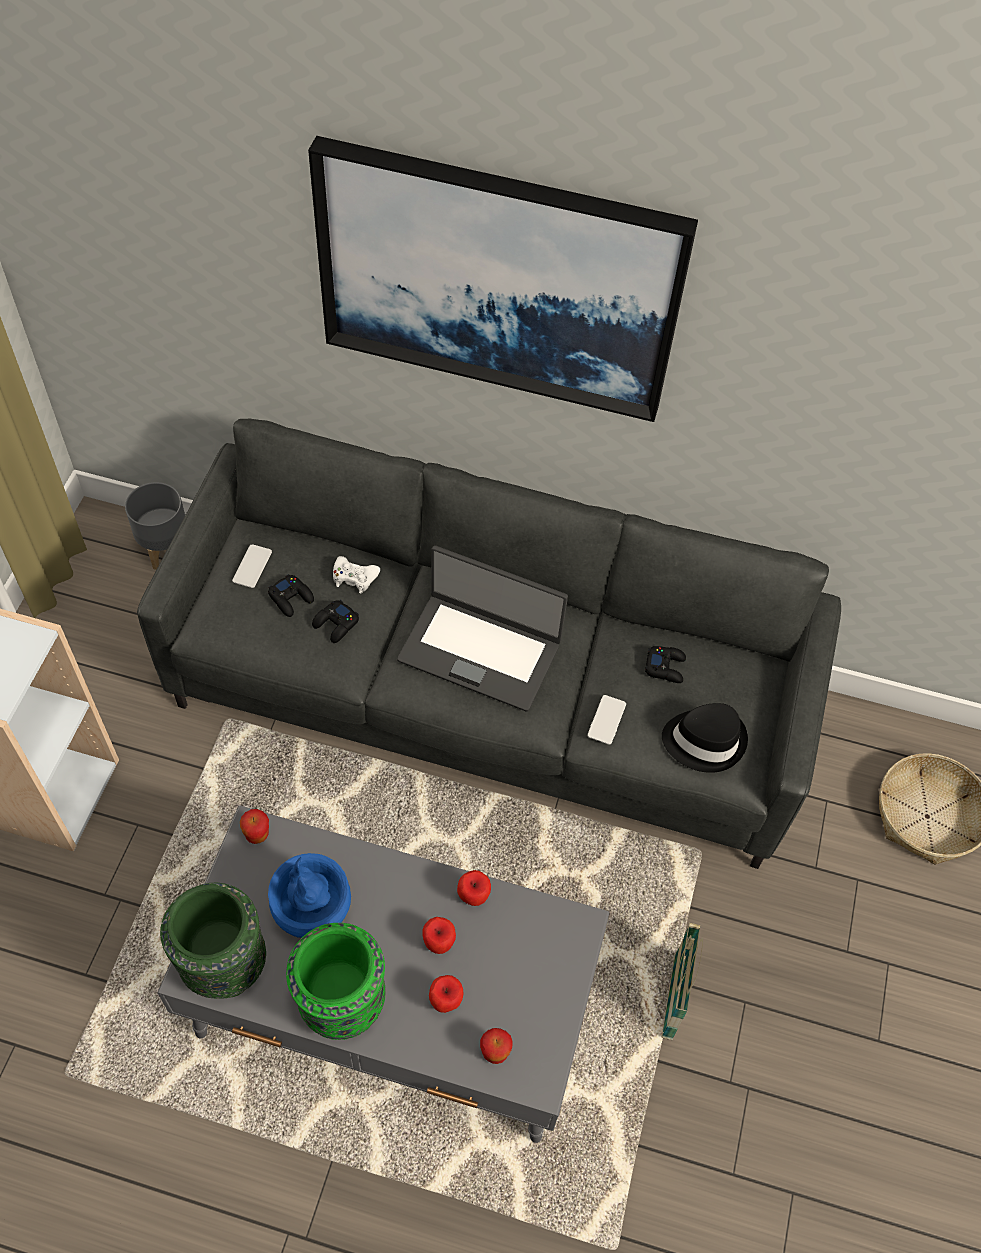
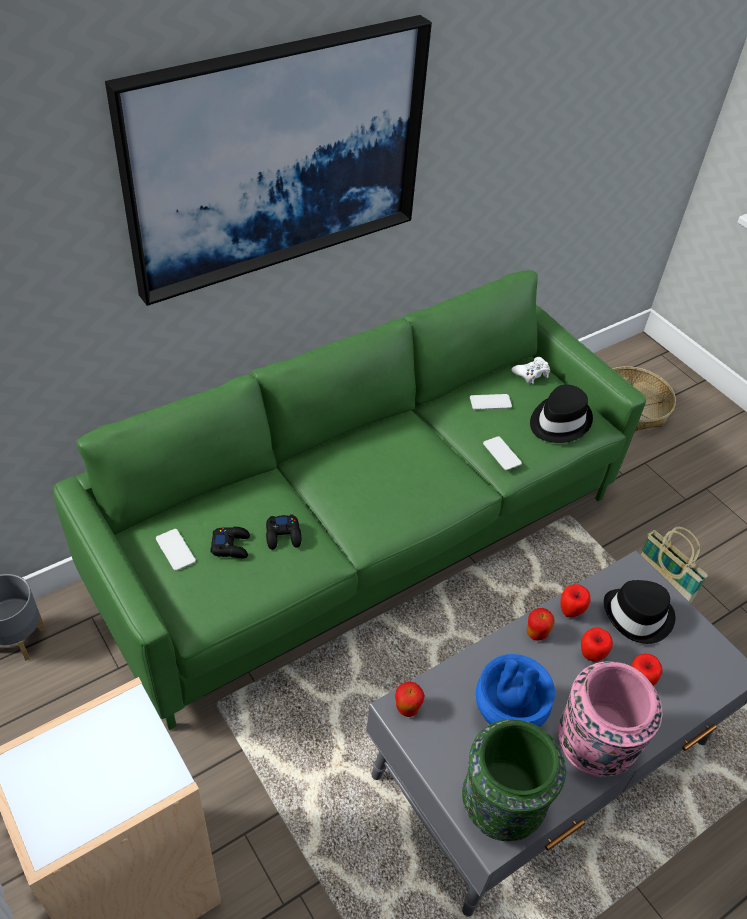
camera: 50 degrees left, 10 degrees down
grey sofa [137,419,841,869] -> green sofa [54,270,646,730]
green vase [286,923,386,1040] -> pink vase [558,661,662,777]
white game controller [333,556,380,593] -> white game controller moved to [511,357,550,384]
laptop [397,545,568,712] -> none
apple [480,1028,513,1064] -> apple moved to [526,608,555,641]
black game controller [645,646,686,683] -> phone [470,394,512,410]
none -> black hat [604,580,675,644]

